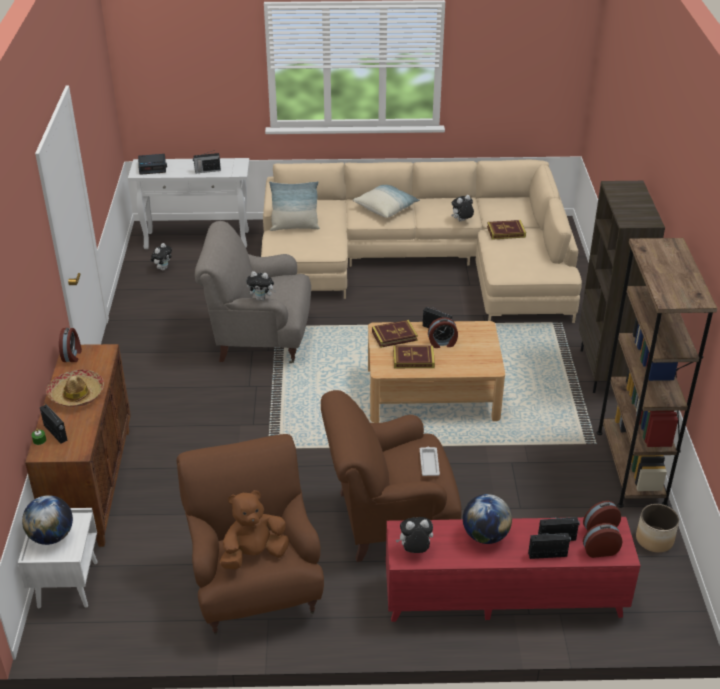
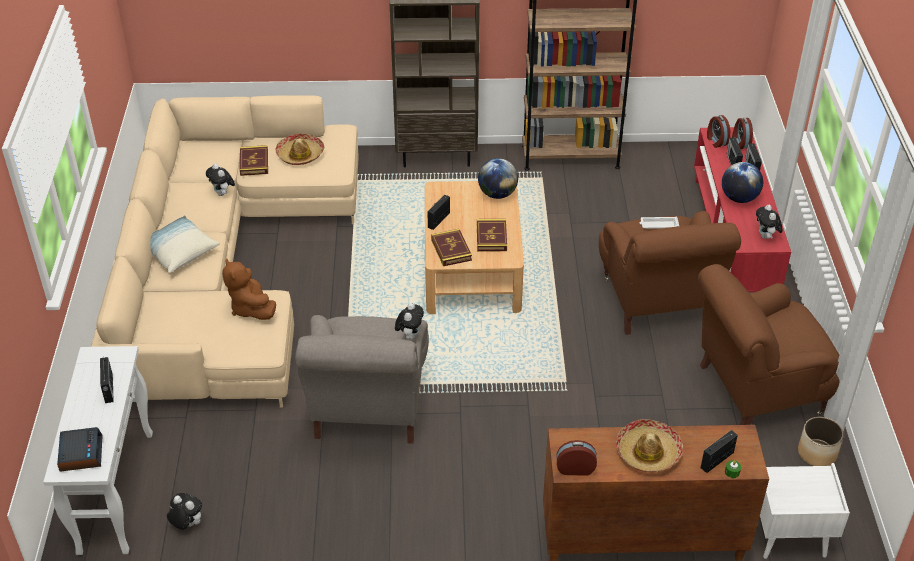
camera: 90 degrees left, 5 degrees up
globe [22,495,73,545] -> globe moved to [478,158,518,199]
brown plush toy [220,490,289,569] -> brown plush toy moved to [222,258,276,320]
pillow [269,181,320,231] -> none
alarm clock [428,317,458,348] -> none
planter [636,504,679,553] -> planter moved to [798,417,844,466]
none -> hat [275,133,324,165]

